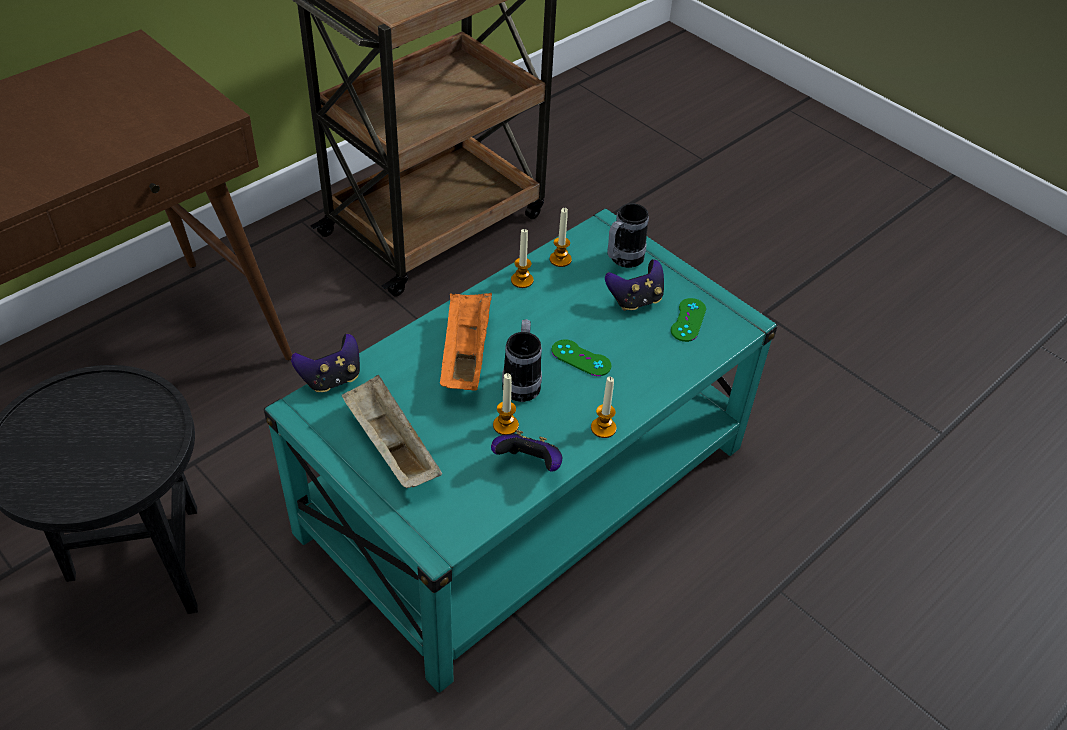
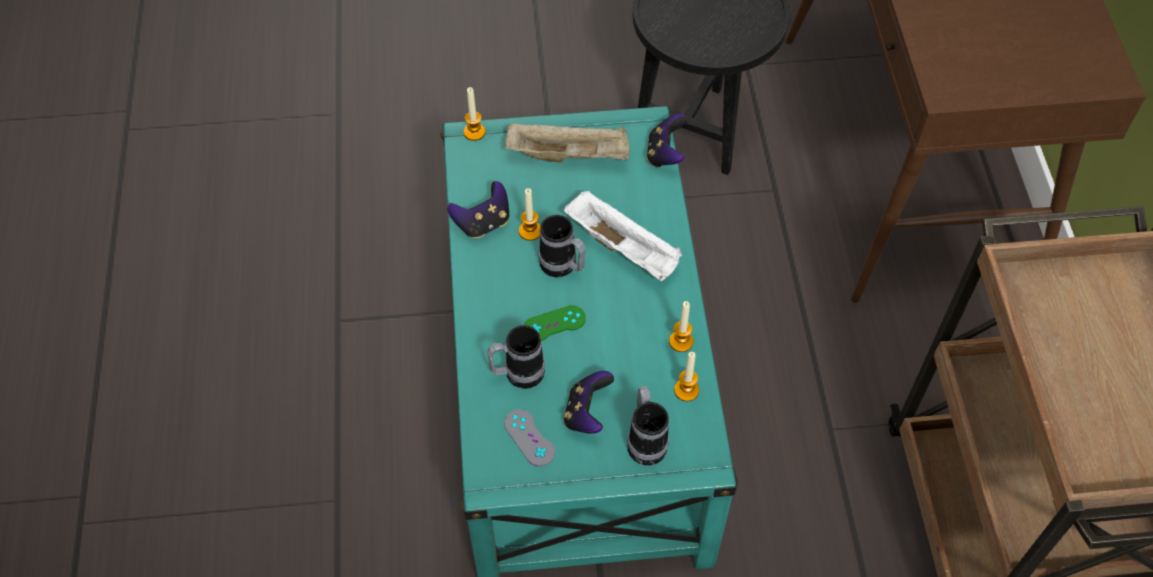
camera: 130 degrees right, 10 degrees up
orange tray [440,293,492,391] -> white tray [564,191,682,281]
candle [591,377,617,438] -> candle moved to [463,87,486,141]
green game controller [671,298,706,342] -> grey game controller [504,409,555,466]
none -> mug [487,325,545,389]

